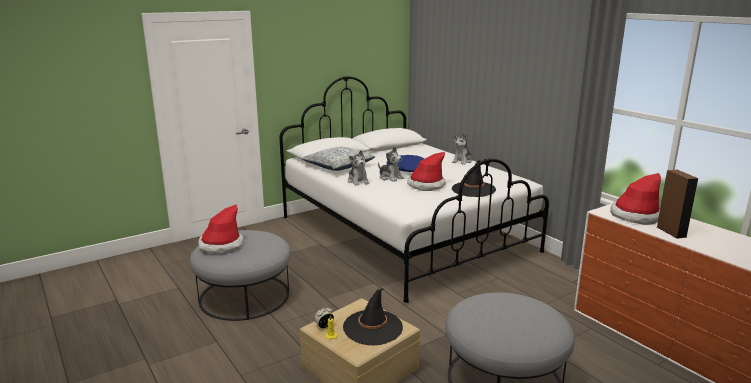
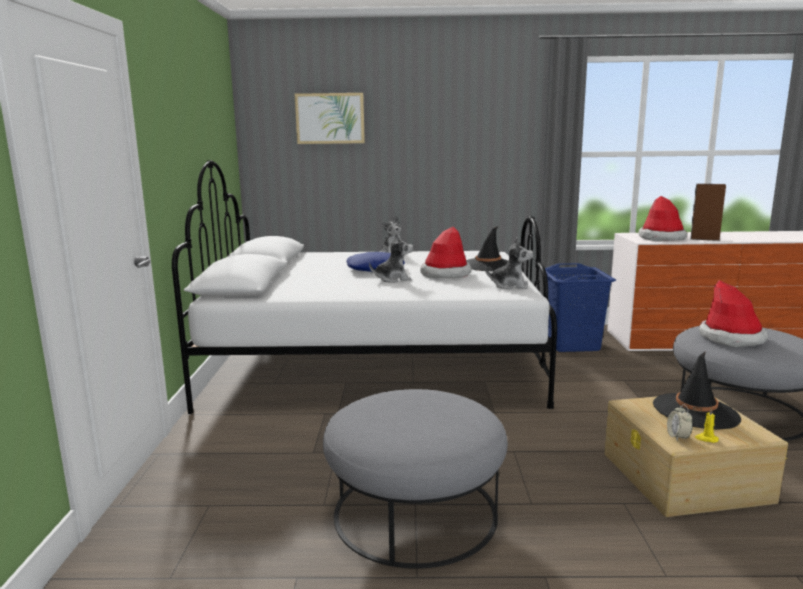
camera: 55 degrees left, 5 degrees down
hat [198,204,244,254] -> hat moved to [699,280,768,347]
pillow [301,147,375,171] -> none
plush toy [348,150,369,186] -> plush toy moved to [485,238,533,290]
none -> picture [295,93,365,144]
none -> blue laundry basket [540,263,616,352]

